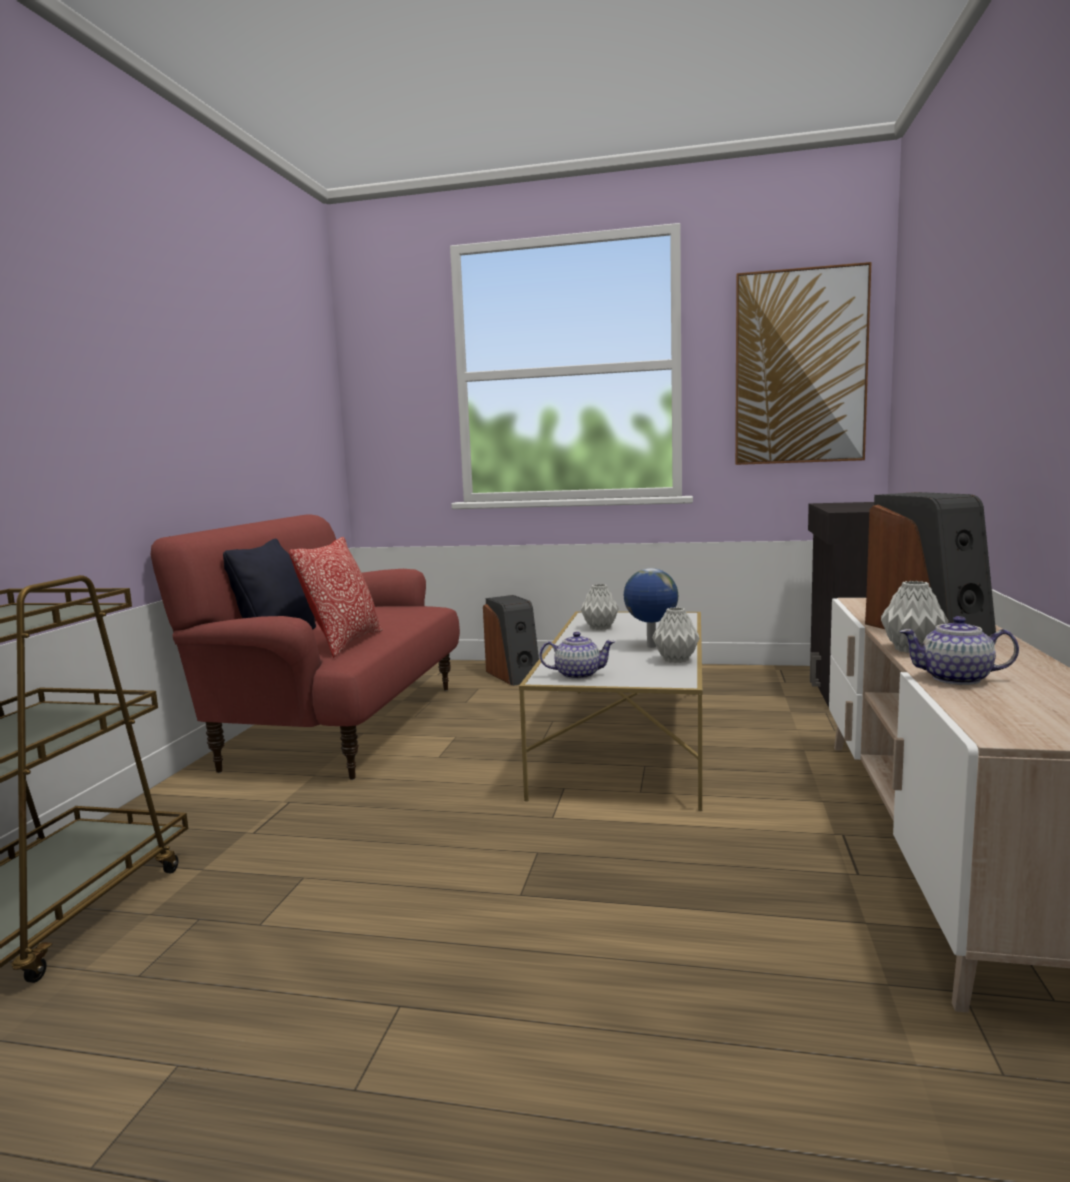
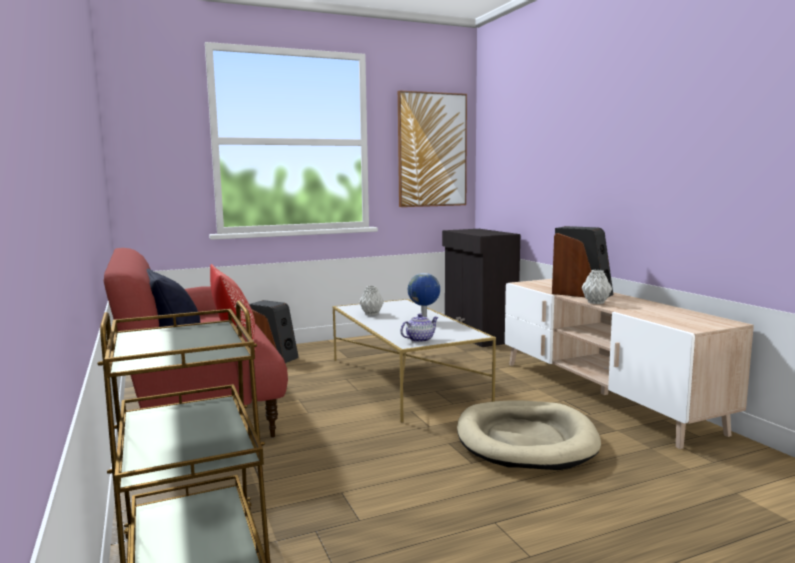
camera: 35 degrees left, 0 degrees up
grey vase [652,607,700,663] -> none
teapot [899,616,1019,685] -> none
none -> beige dog bed [457,400,601,470]

